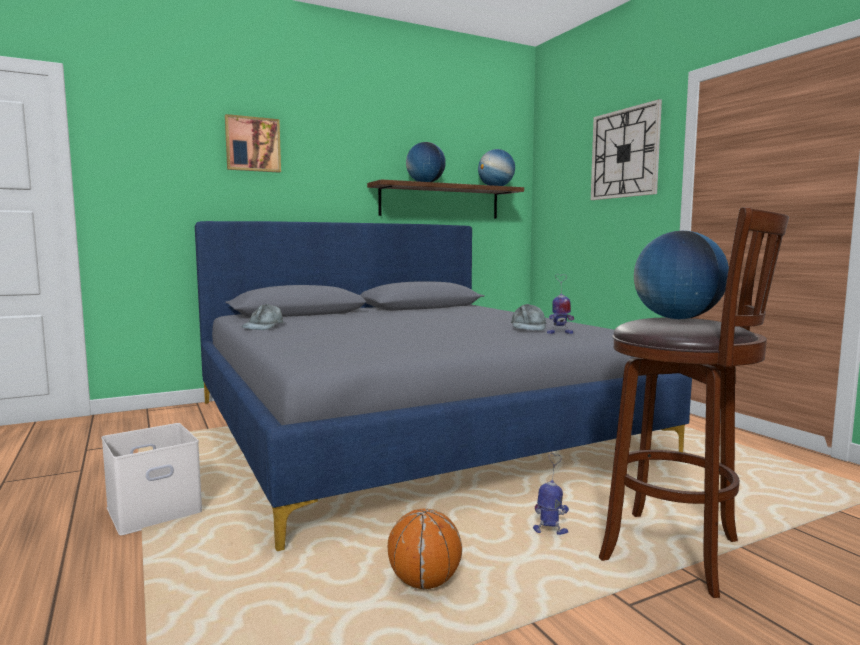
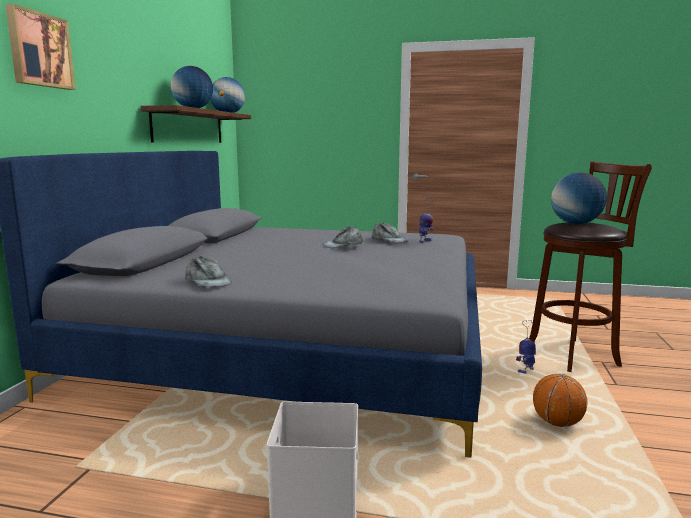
camera: 50 degrees left, 5 degrees up
wall clock [591,99,662,200] -> none
none -> grey cap [323,226,363,248]

